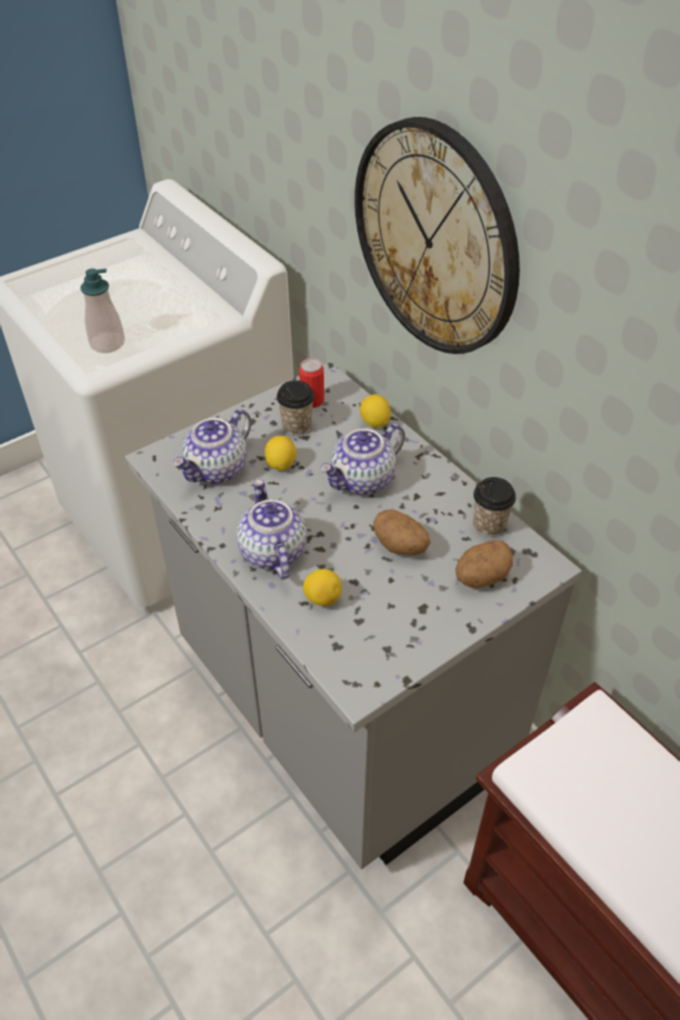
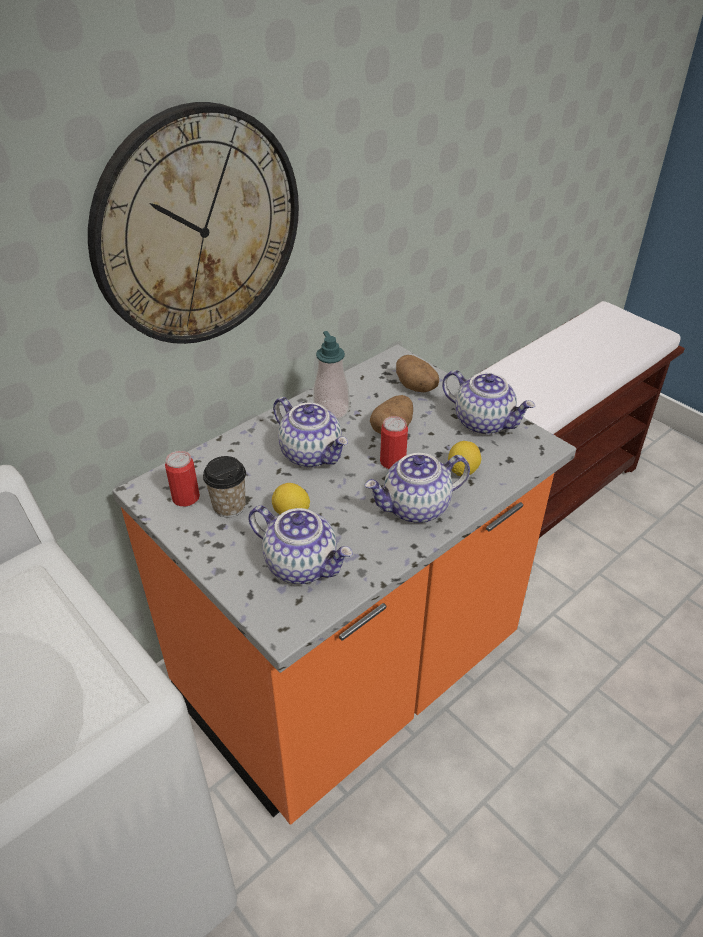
camera: 95 degrees left, 5 degrees down
soap dispenser [80,268,125,353] -> soap dispenser moved to [313,331,350,419]
grey counter [125,362,582,869] -> orange counter [112,344,576,825]
lemon [360,394,391,428] -> none
cup [473,477,516,537] -> none
none -> can [380,416,408,469]
none -> teapot [442,370,535,435]

